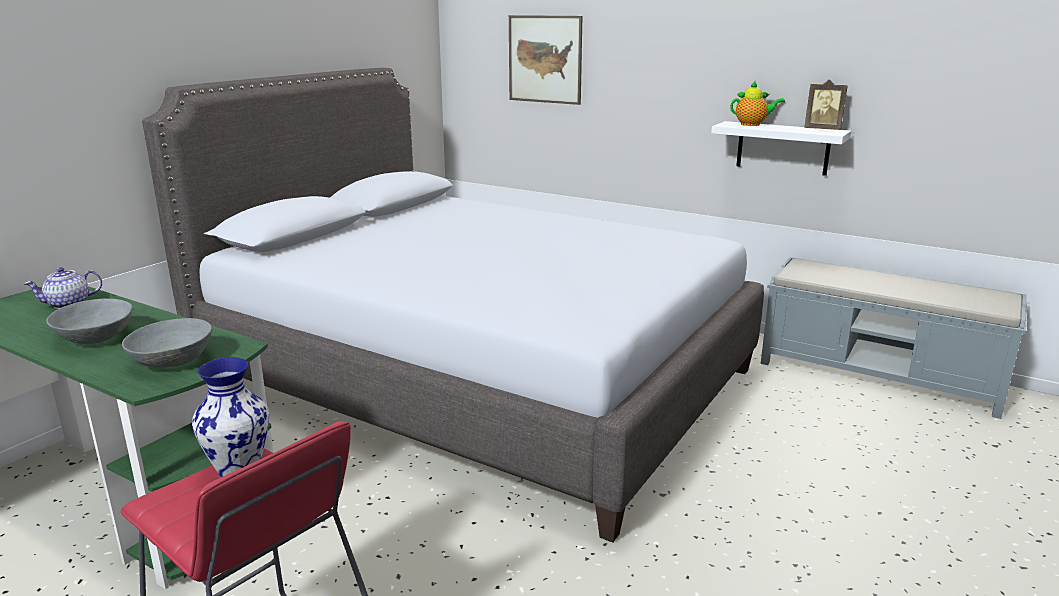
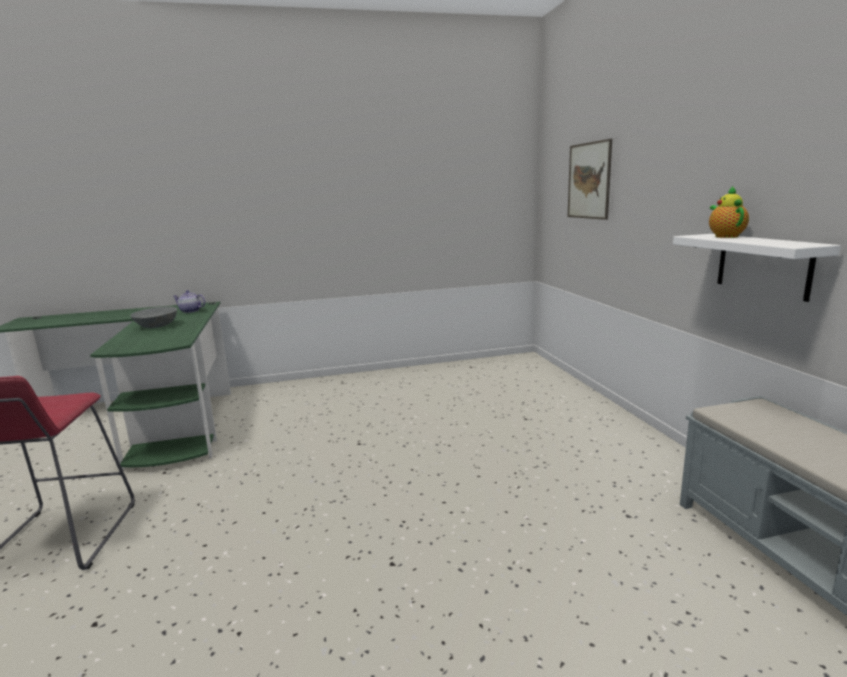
camera: 45 degrees right, 5 degrees down
grey bowl [122,318,212,367] -> none
grey bed [142,68,764,543] -> none
vase [192,357,269,477] -> none
teapot [730,81,785,126] -> teapot turned 135 degrees counterclockwise [709,186,749,238]
picture frame [804,79,848,130] -> none

